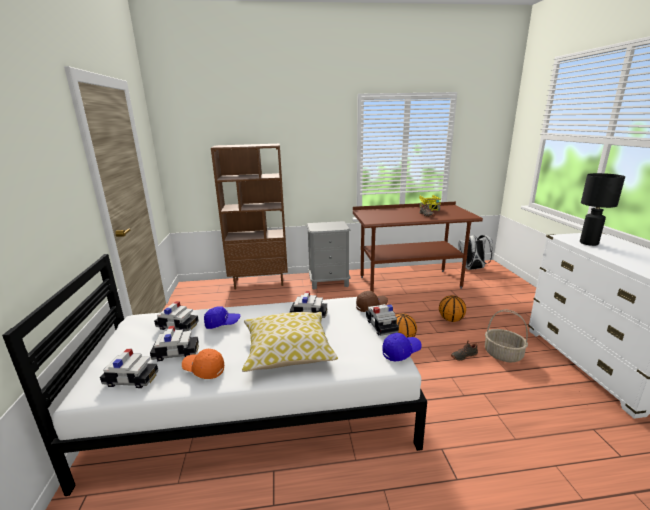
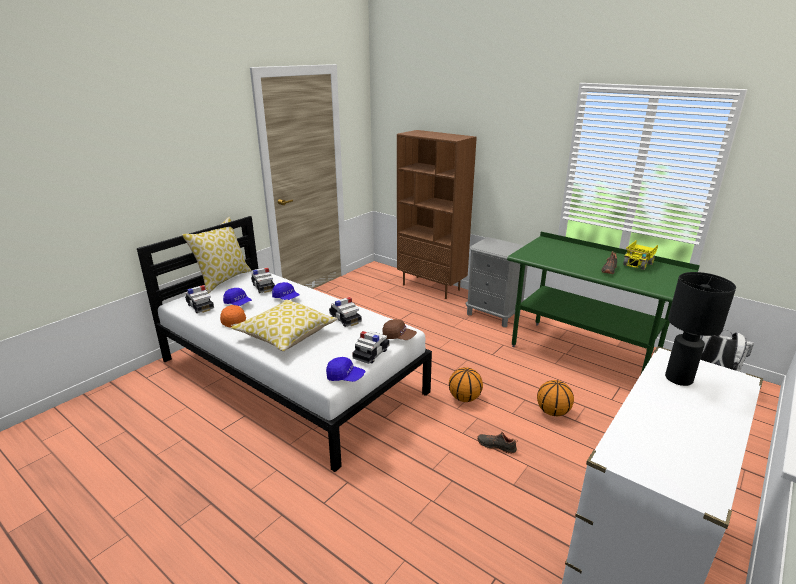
camera: 45 degrees right, 5 degrees up
toy car [150,326,199,361] -> blue cap [223,288,252,306]
brown desk [353,202,483,292] -> green desk [507,232,700,373]
basket [485,309,528,362] -> none
none -> pillow [182,217,252,293]

